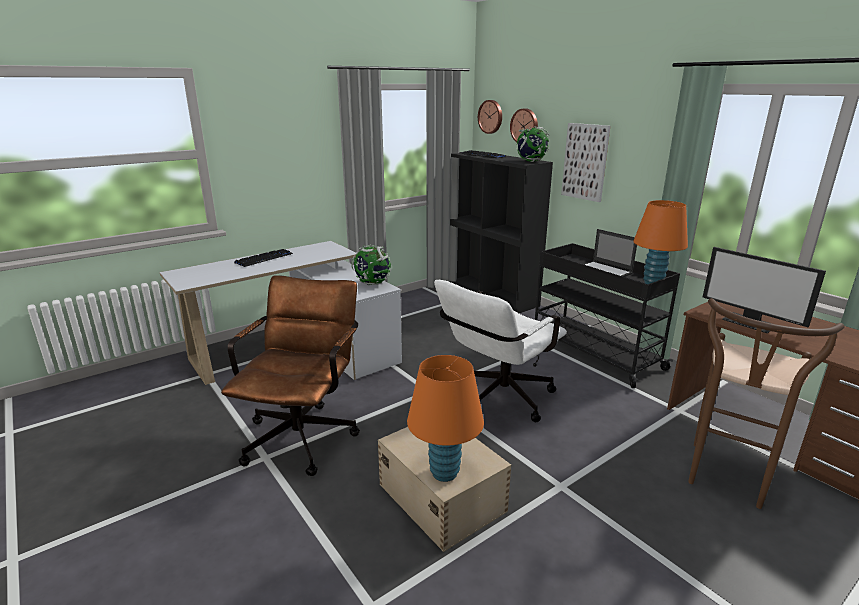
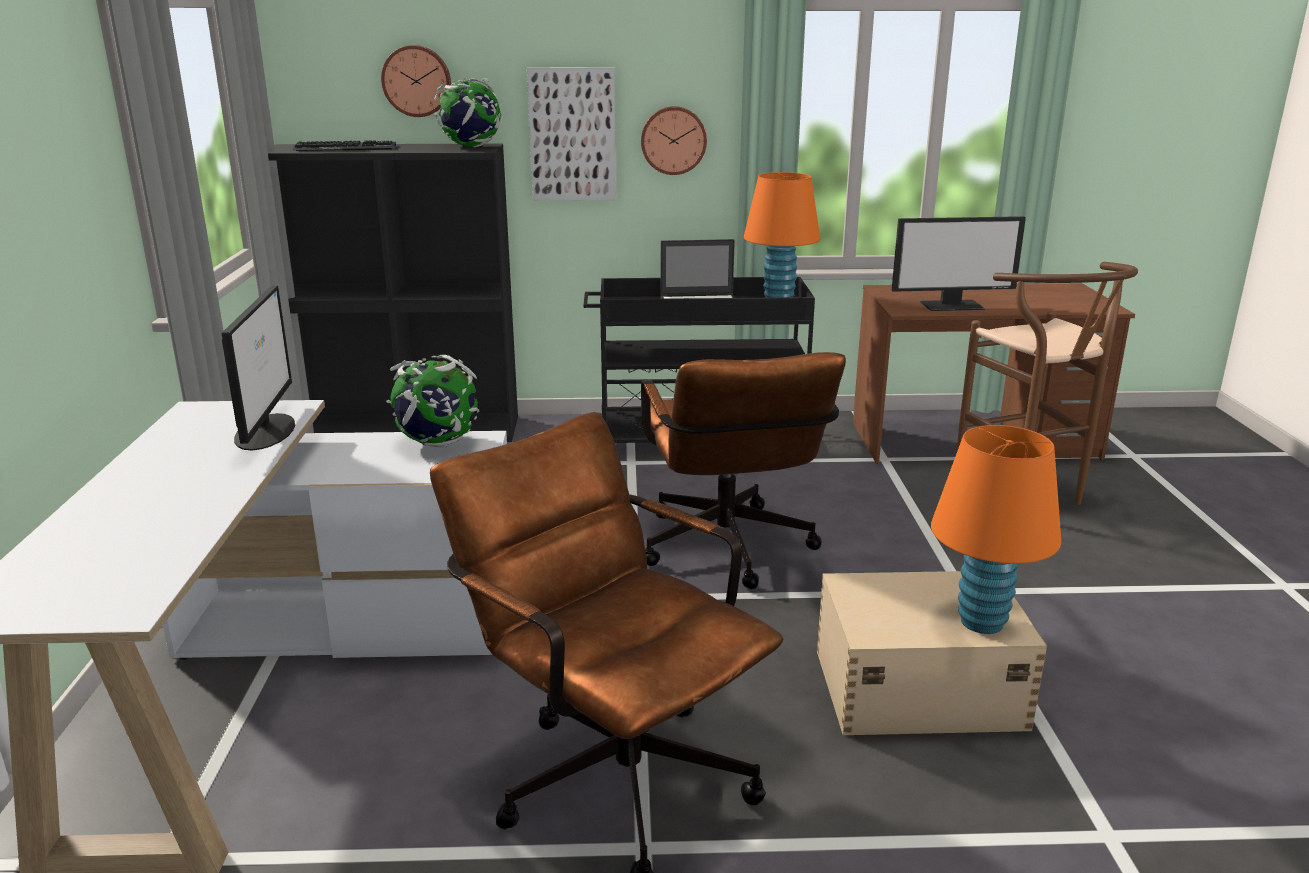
camera: 55 degrees left, 0 degrees up
keyboard [234,249,293,267] -> none
white office chair [434,280,567,422] -> brown office chair [641,352,846,589]
wall clock [478,100,502,134] -> wall clock moved to [641,106,707,175]
none -> monitor [221,285,295,450]

